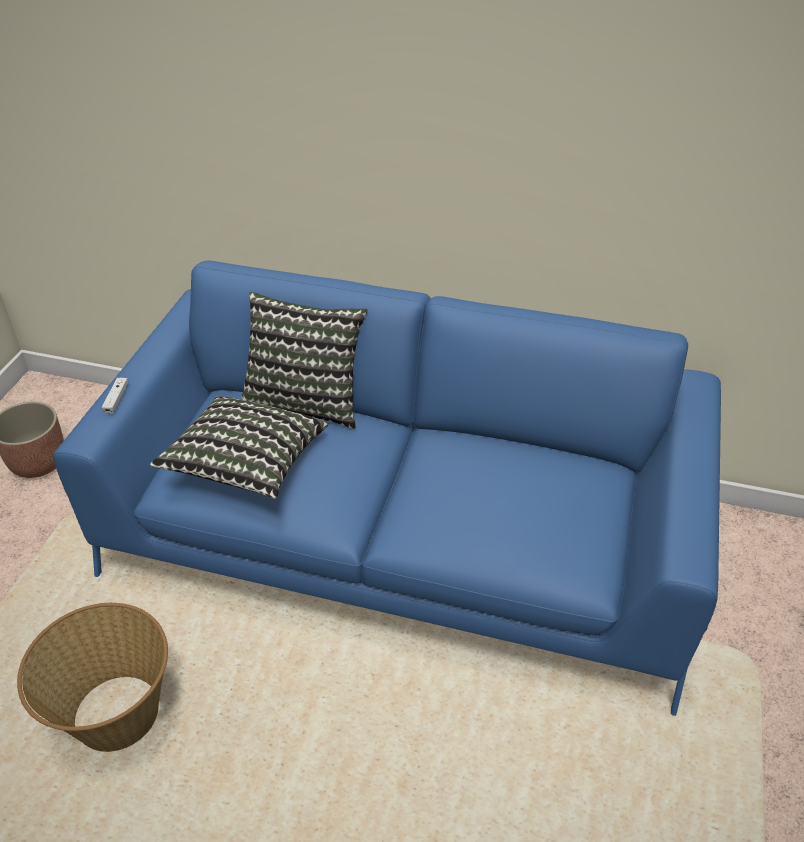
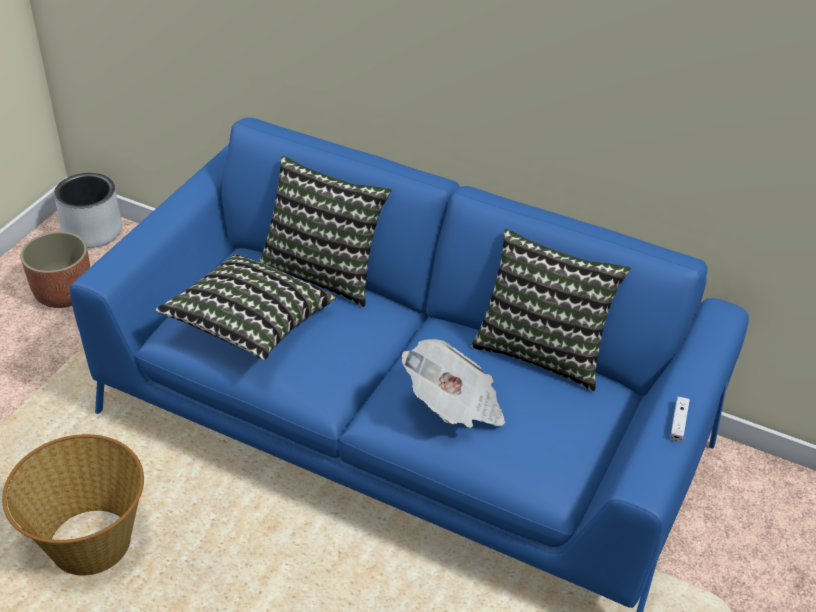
camera: 10 degrees right, 0 degrees up
white game controller [102,377,128,414] -> white game controller moved to [670,397,690,442]
none -> grey planter [54,173,122,248]
none -> newspaper [402,339,505,428]
none -> pillow [471,229,631,391]

